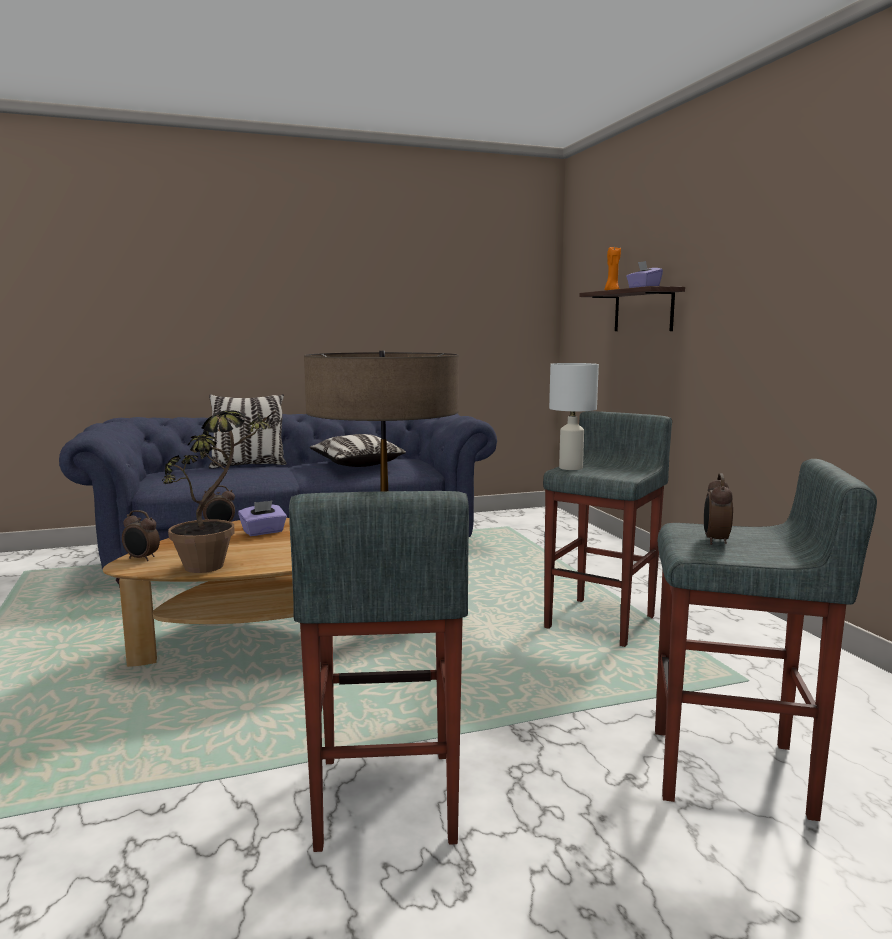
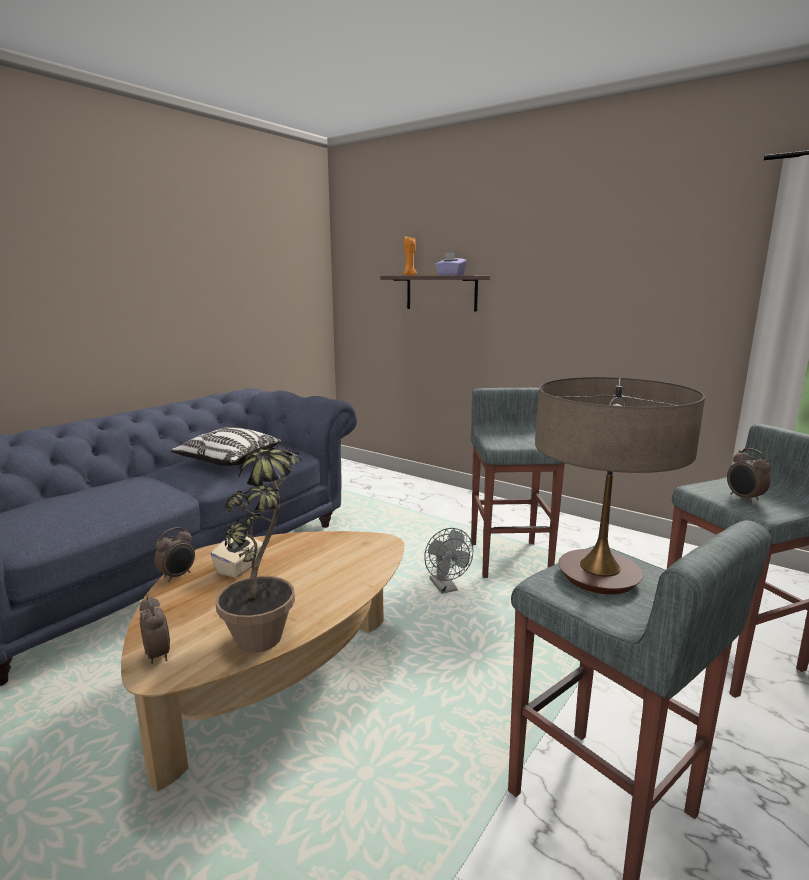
camera: 35 degrees left, 5 degrees up
alarm clock [122,510,160,561] -> alarm clock turned 105 degrees counterclockwise [140,594,170,664]
pillow [209,394,287,469] -> none
purple tissue box [238,500,287,536] -> beige tissue box [210,531,263,578]
white table lamp [549,363,599,470] -> none
none -> grey fan [424,528,473,594]

